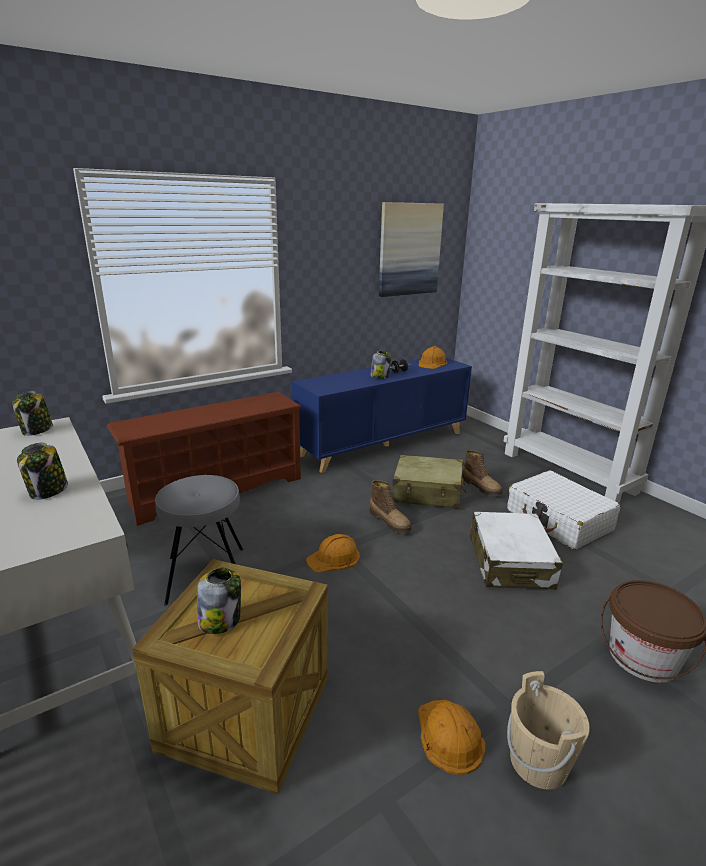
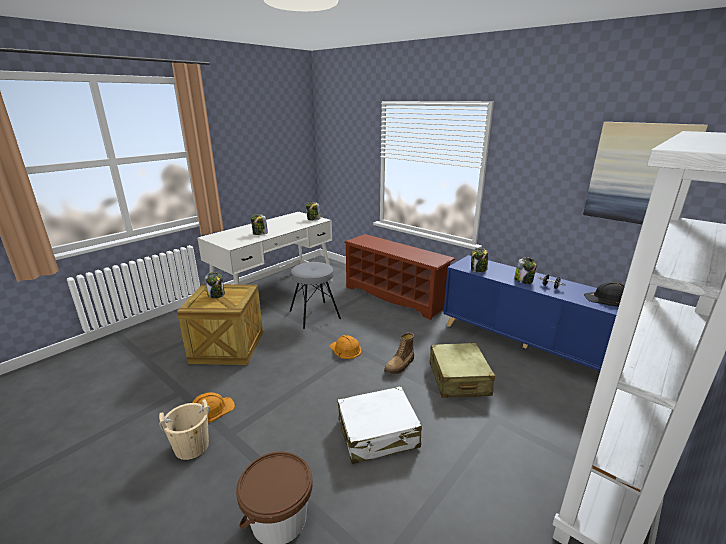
camera: 75 degrees right, 0 degrees up
orange hard hat [418,346,447,369] -> black hard hat [584,282,625,307]
boot [462,450,503,496] -> none
white suitcase [507,470,621,550] -> none
none -> jar [471,248,488,272]

